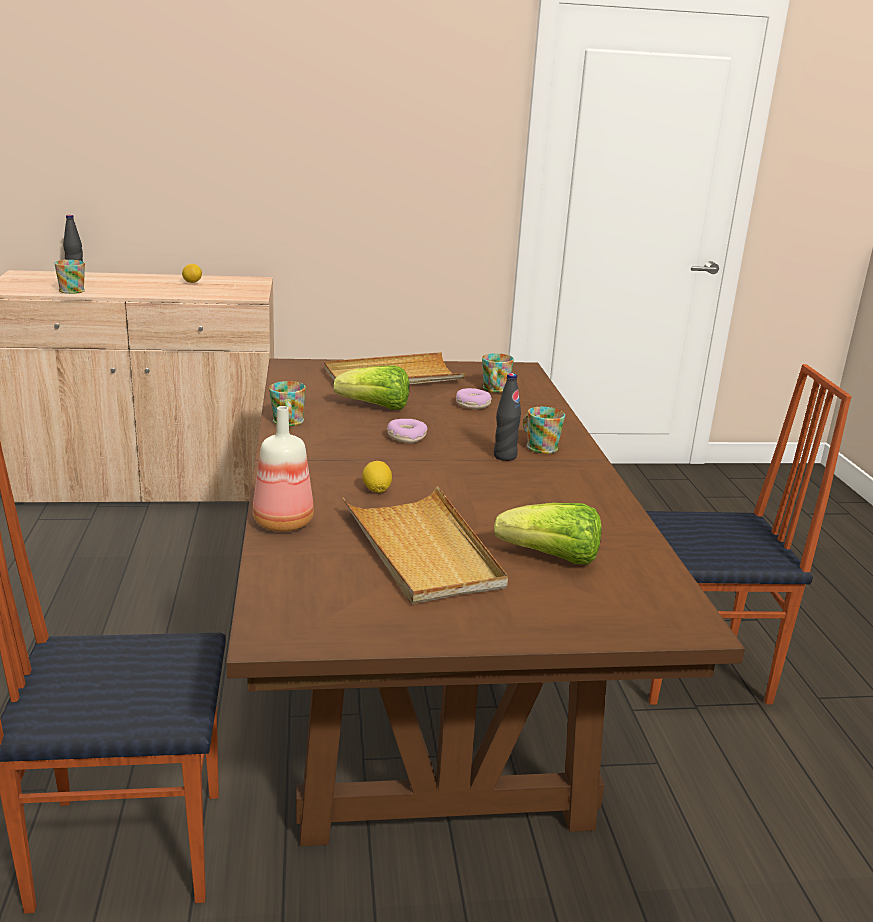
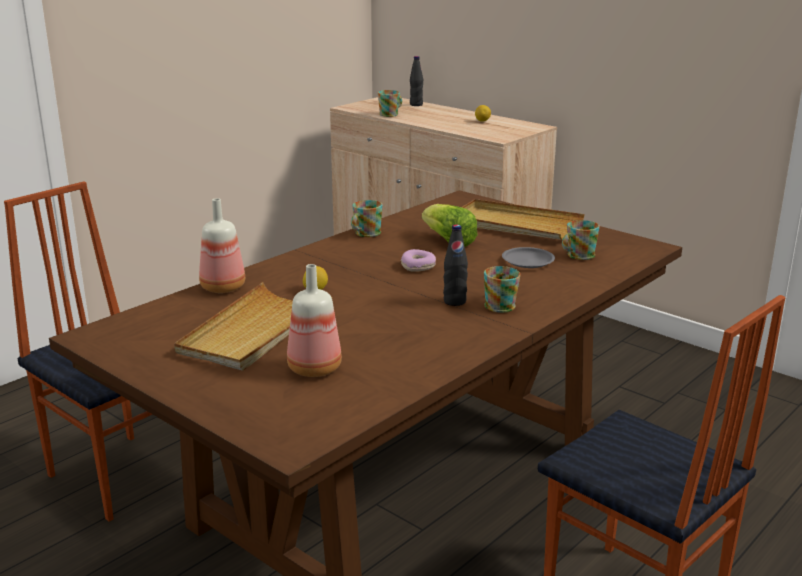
camera: 50 degrees right, 0 degrees up
donut [456,388,492,409] -> grey plate [502,247,555,268]
lettuce [494,503,602,564] -> bottle [287,264,342,377]

